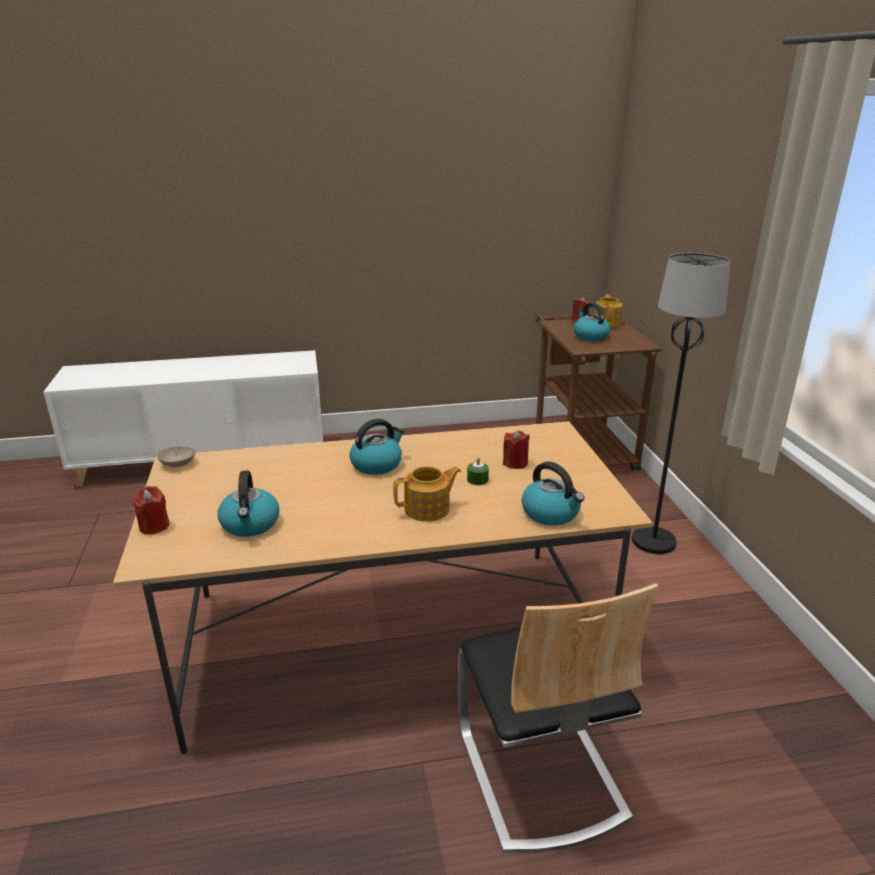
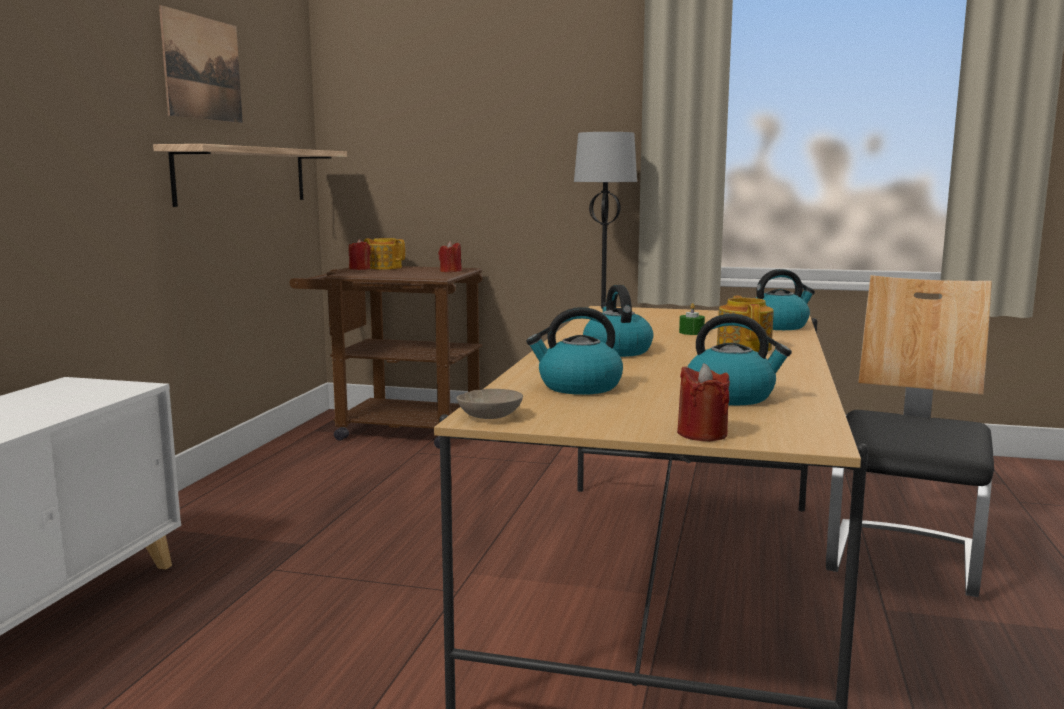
camera: 65 degrees left, 15 degrees down
chair [458,583,658,852] -> chair turned 75 degrees counterclockwise [826,275,994,597]
red candle [503,430,530,469] -> red candle moved to [438,241,462,272]
kettle [574,302,610,341] -> kettle moved to [526,307,623,395]
none -> shelf [153,144,347,207]
none -> picture [159,5,243,123]

